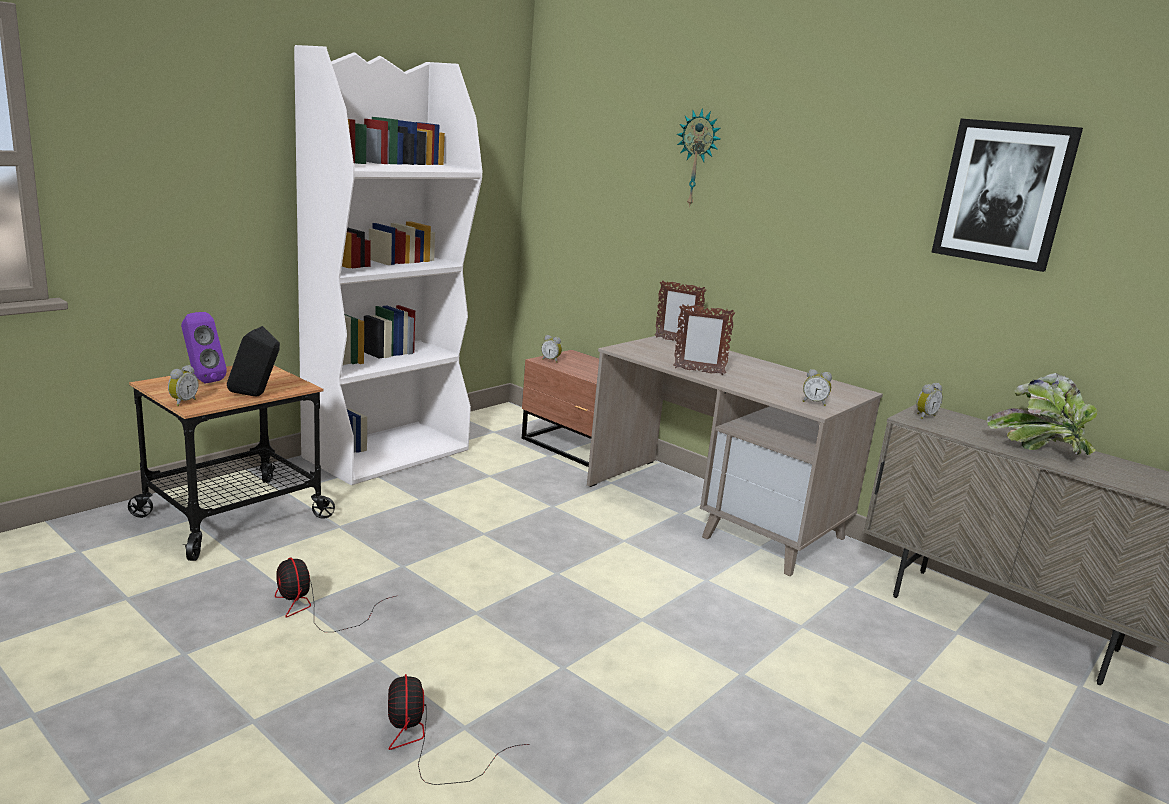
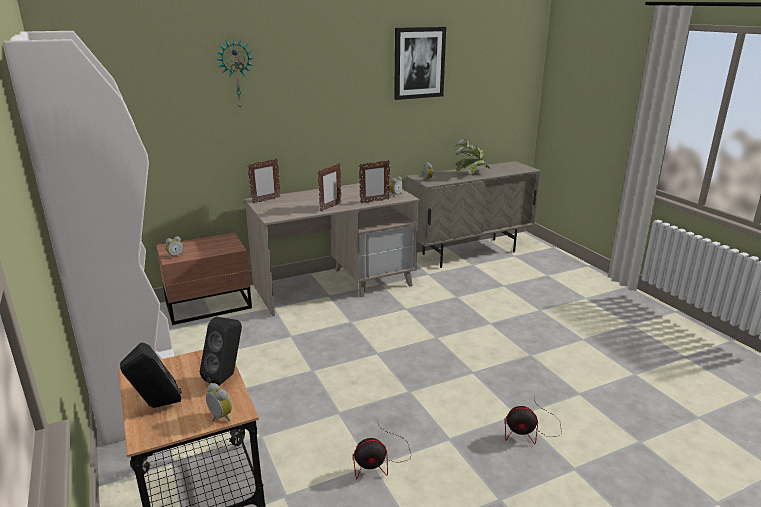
camera: 65 degrees left, 5 degrees up
purple speaker [181,312,227,383] -> black speaker [120,343,182,408]
none -> picture frame [359,160,390,204]

